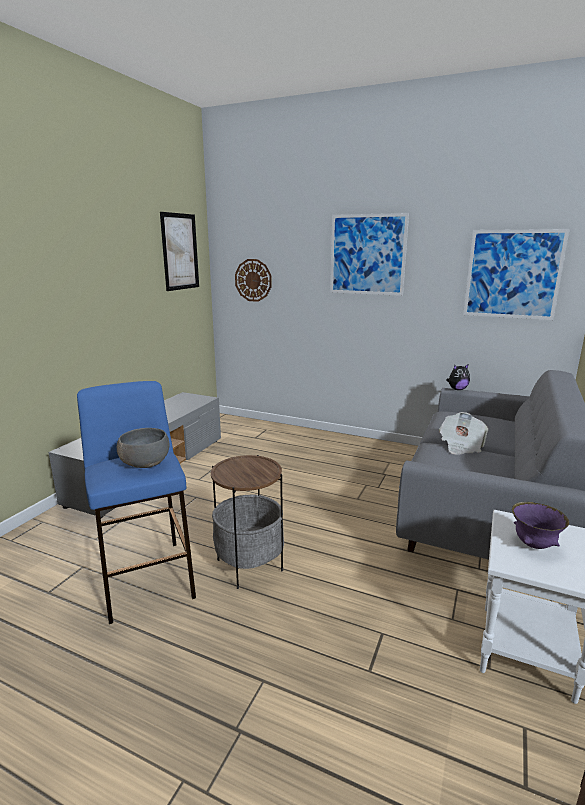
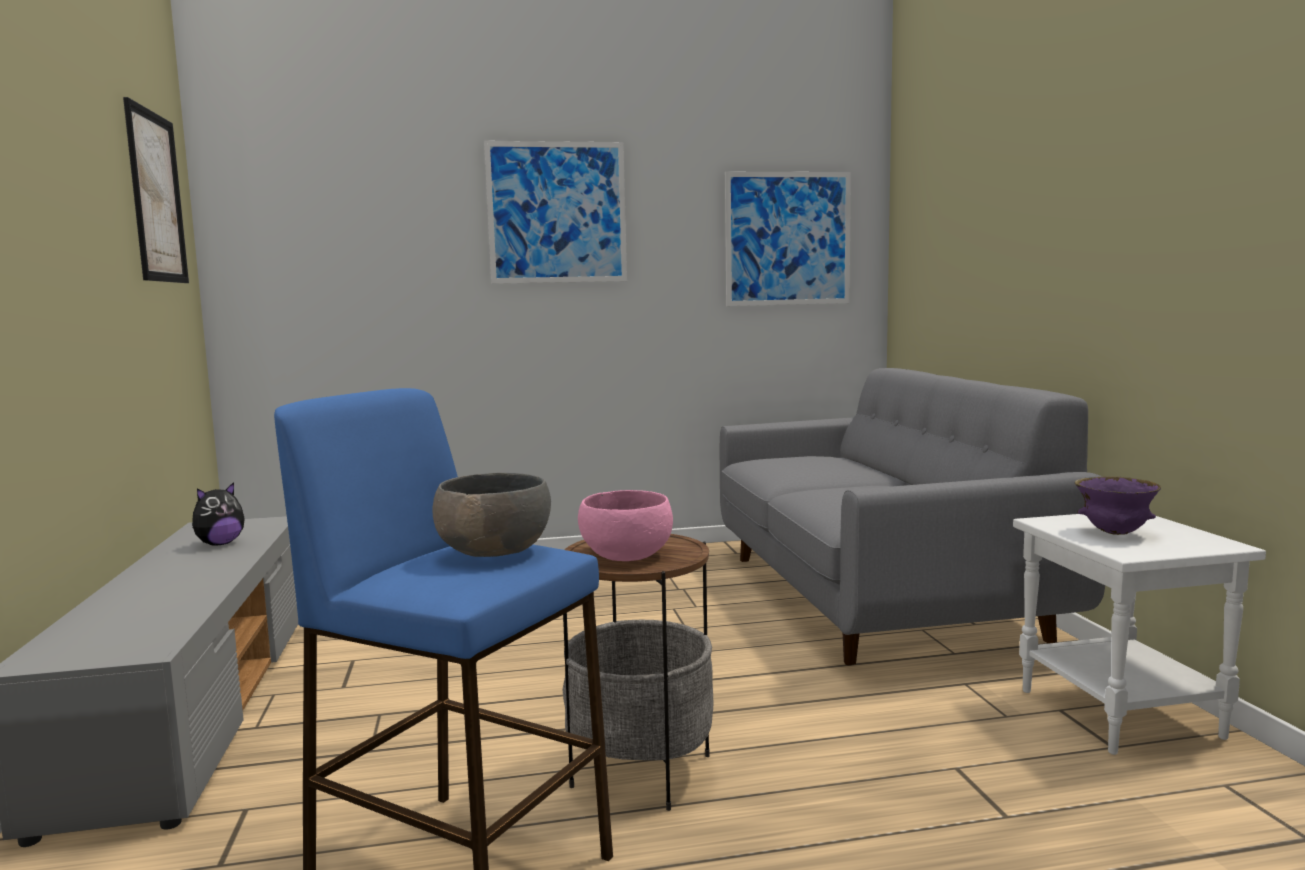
camera: 35 degrees left, 10 degrees down
wall clock [235,259,272,302] -> none
newspaper [439,412,488,455] -> none
plush toy [446,364,470,390] -> plush toy moved to [192,482,245,546]
none -> pink bowl [578,490,673,561]

